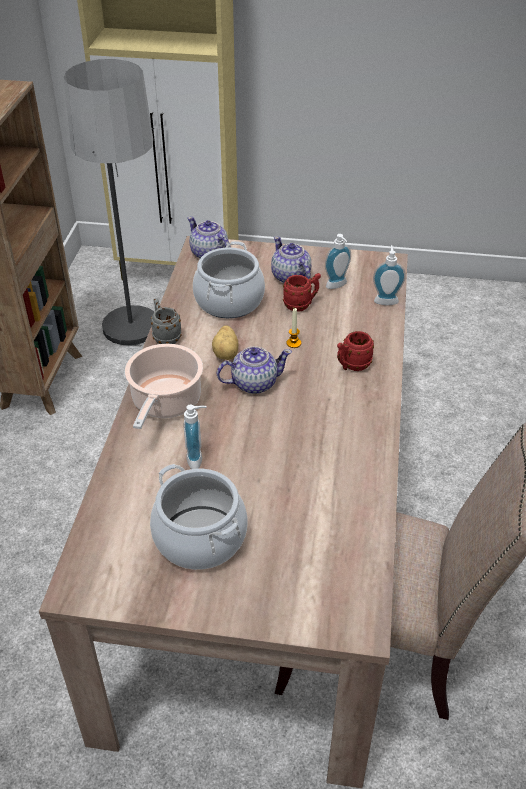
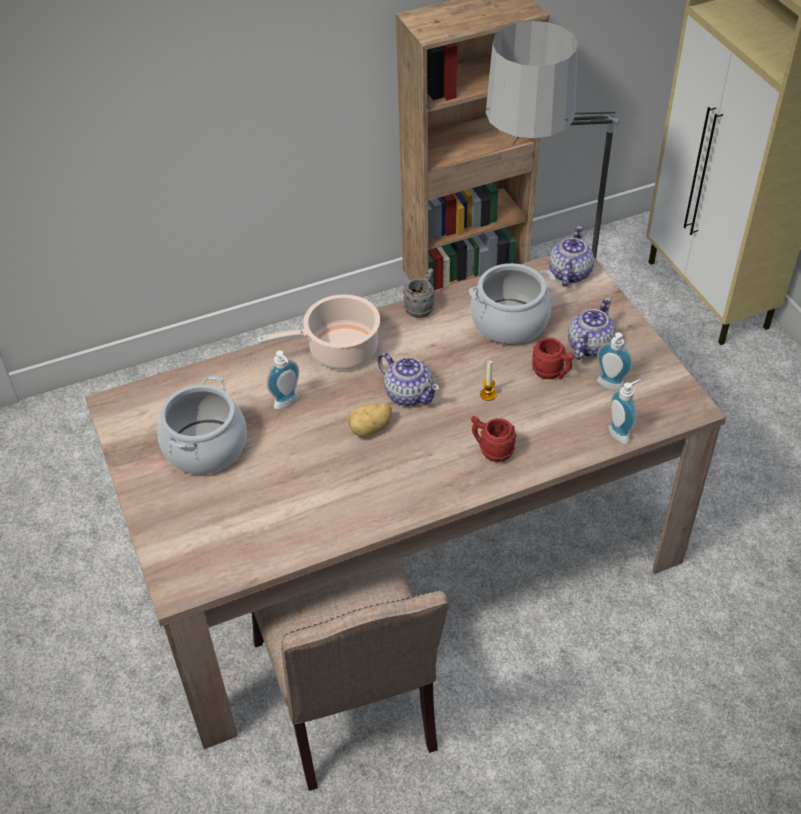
camera: 60 degrees right, 5 degrees up
potato [212,325,239,360] -> potato moved to [348,403,392,437]

